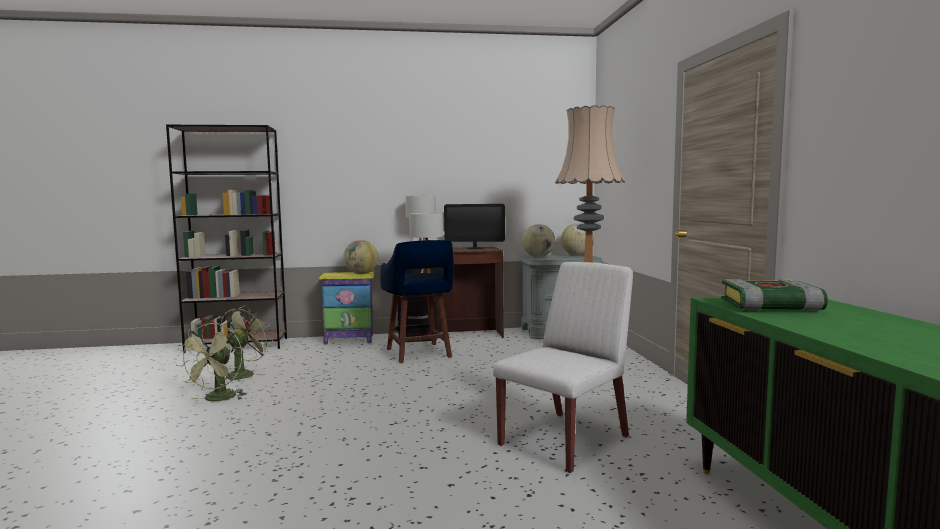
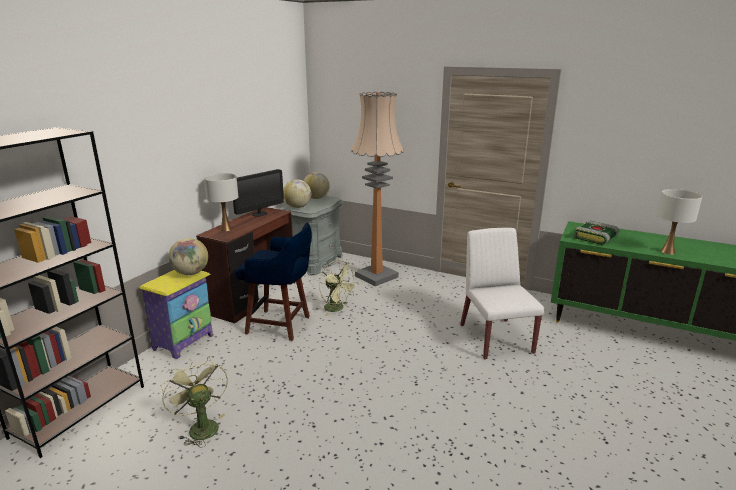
camera: 55 degrees left, 15 degrees up
green fan [176,323,246,401] -> green fan moved to [319,260,357,316]
white table lamp [409,213,443,273] -> white table lamp moved to [657,189,702,255]

